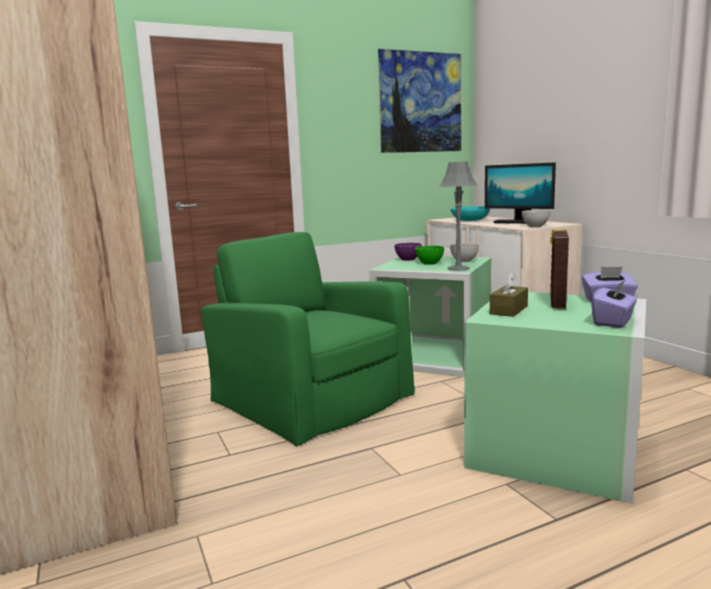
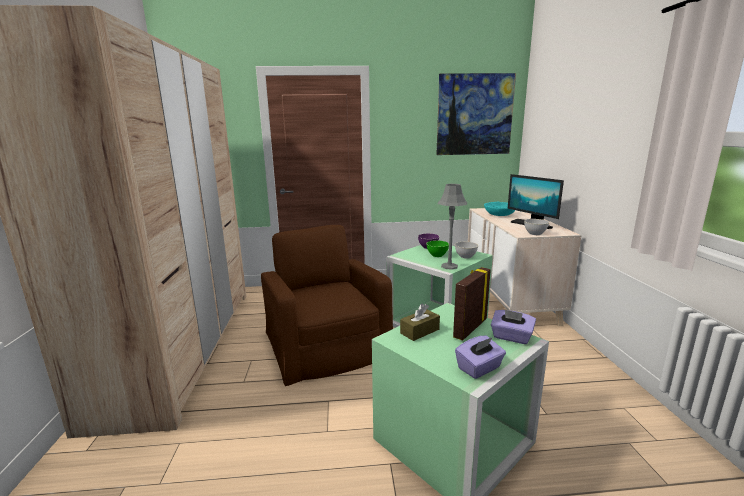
camera: 20 degrees right, 5 degrees up
green armchair [201,232,415,447] -> brown armchair [261,225,393,386]

